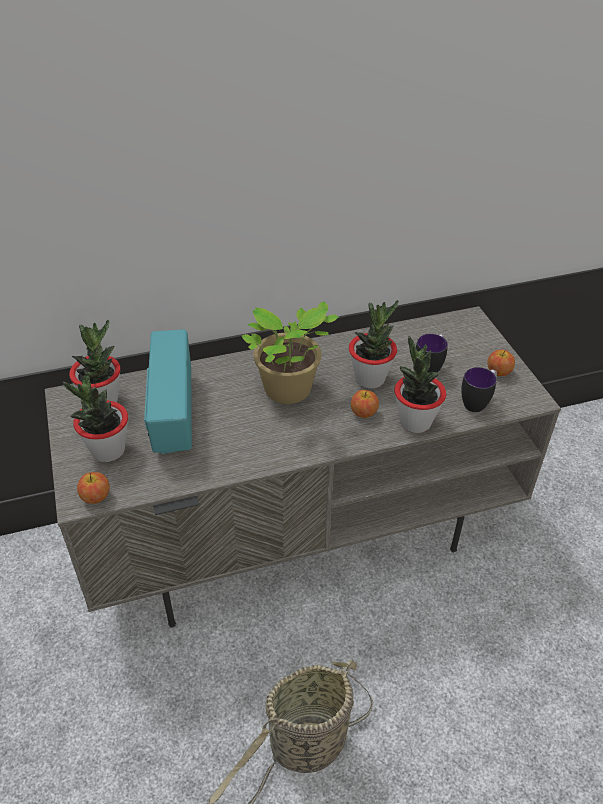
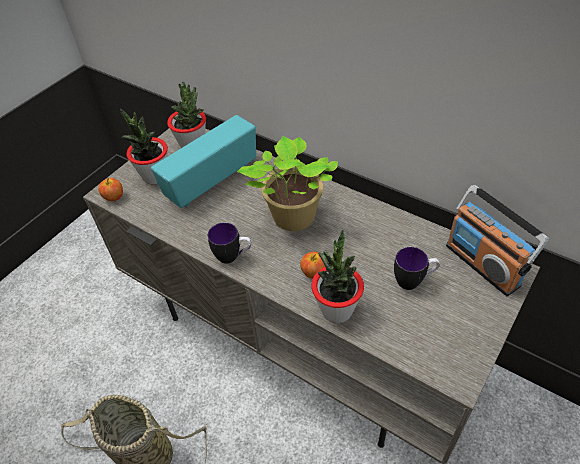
camera: 55 degrees right, 5 degrees up
potted plant [349,300,398,389] -> none
mug [461,367,497,412] -> mug moved to [208,223,252,264]
apple [487,349,515,376] -> none
none -> radio [446,185,549,296]

